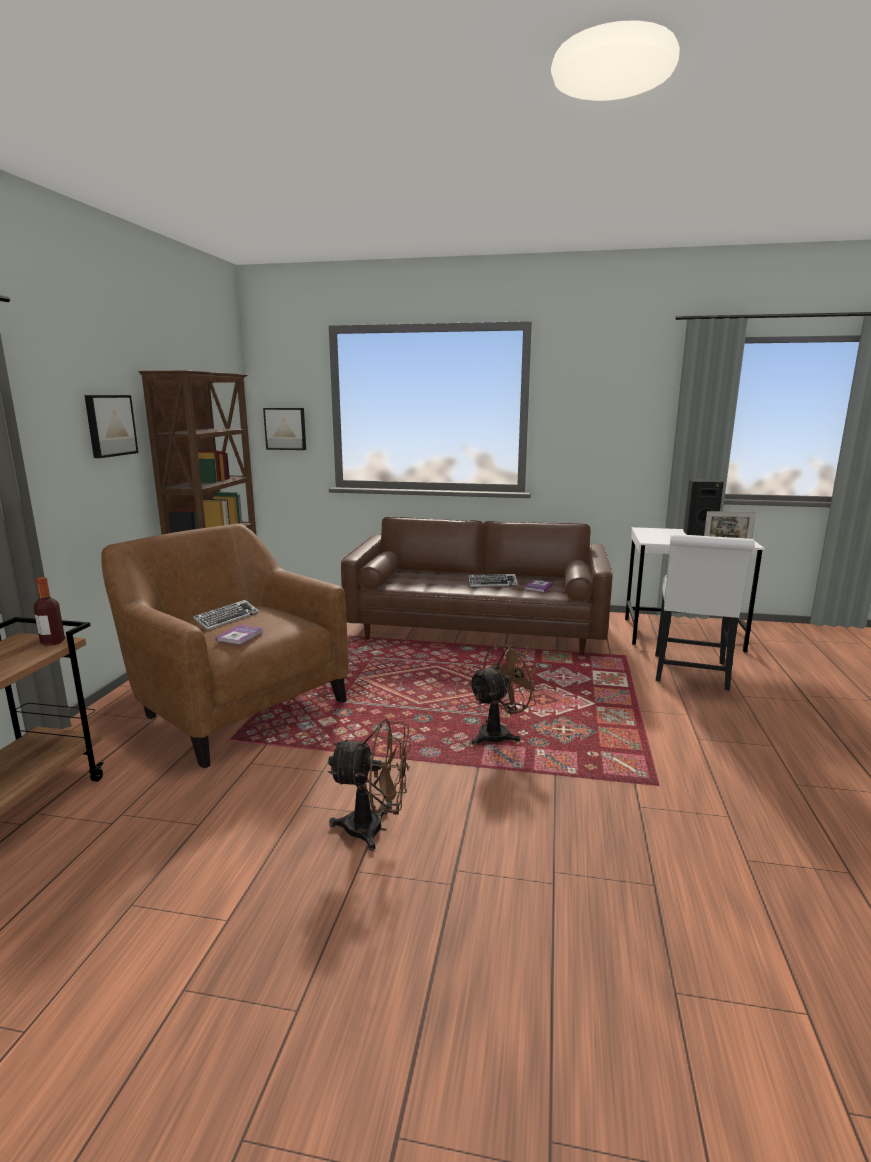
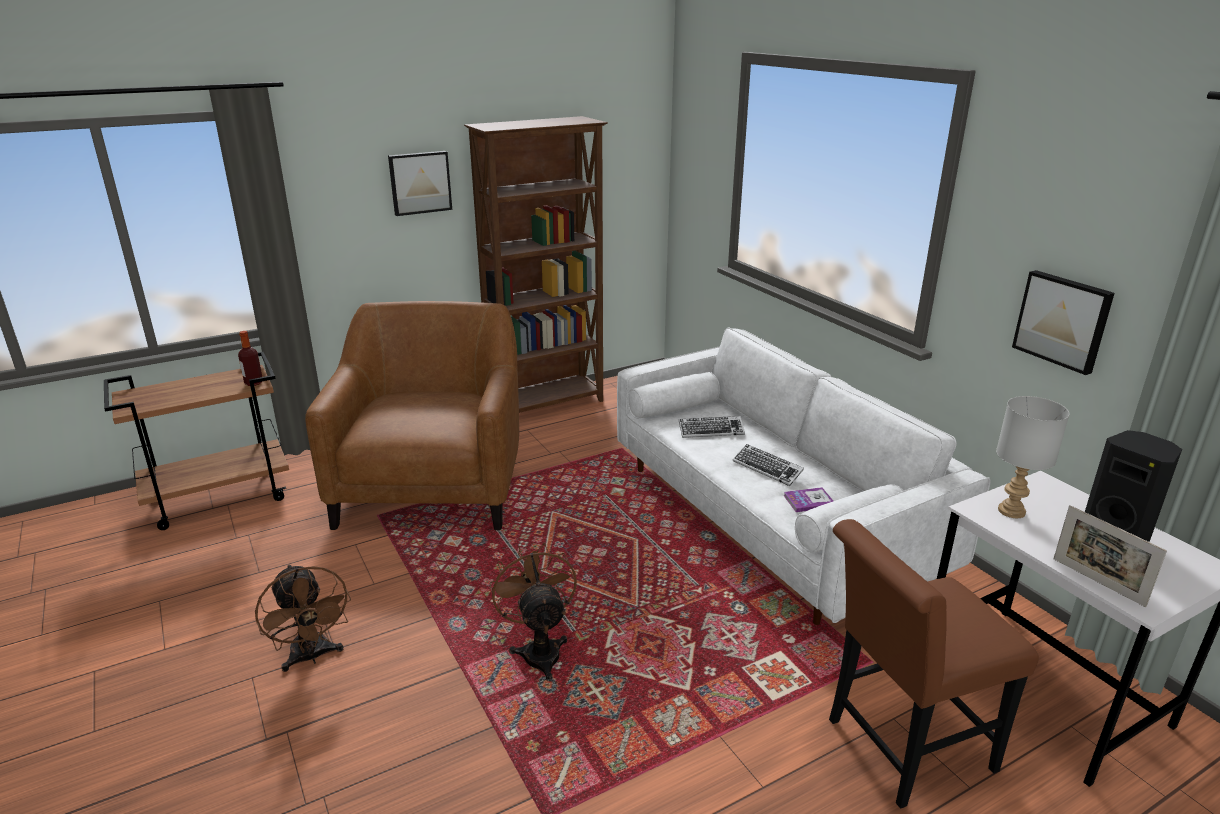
camera: 50 degrees right, 10 degrees up
keyboard [193,600,259,630] -> keyboard moved to [679,416,745,438]
book [215,625,263,645] -> none
picture [263,408,306,450] -> picture moved to [1012,270,1114,375]
brown sofa [341,517,612,655] -> white sofa [617,328,991,625]
brown fan [468,642,543,745] -> brown fan turned 120 degrees counterclockwise [489,543,577,681]
white chair [655,534,754,691] -> brown chair [829,519,1039,809]
none -> grey table lamp [996,396,1070,518]

